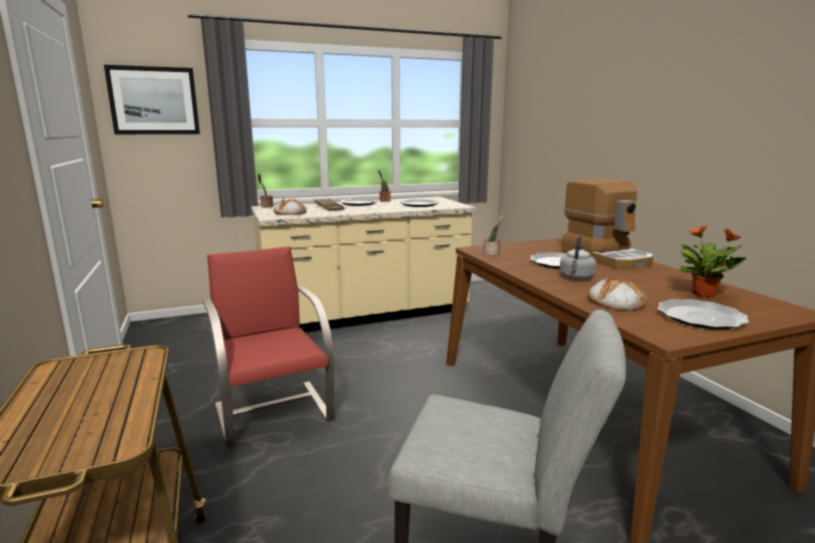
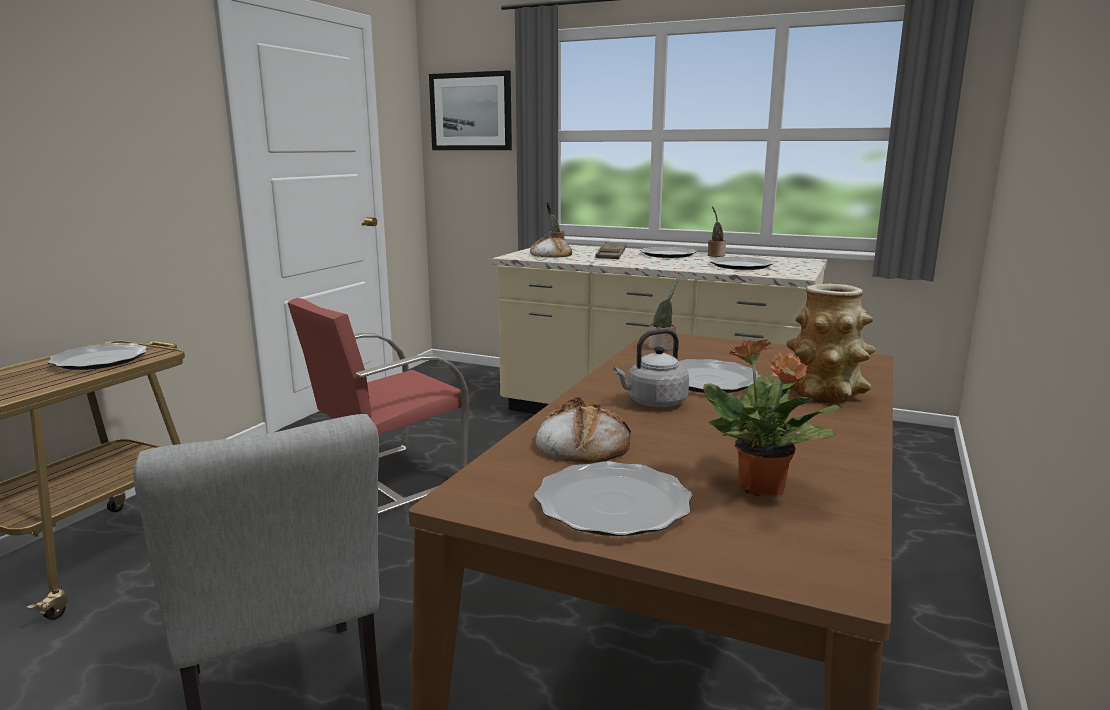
camera: 45 degrees right, 0 degrees up
red chair [203,246,335,448] -> red chair turned 150 degrees counterclockwise [287,298,469,515]
coffee machine [561,179,653,270] -> vase [784,284,876,403]
none -> plate [48,343,147,370]

